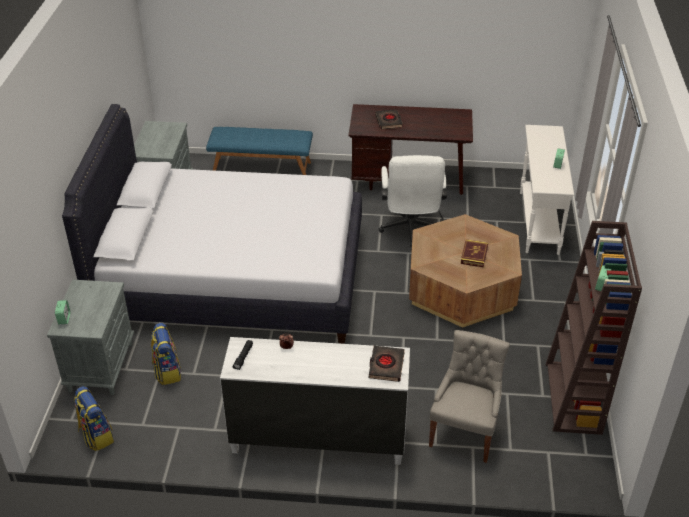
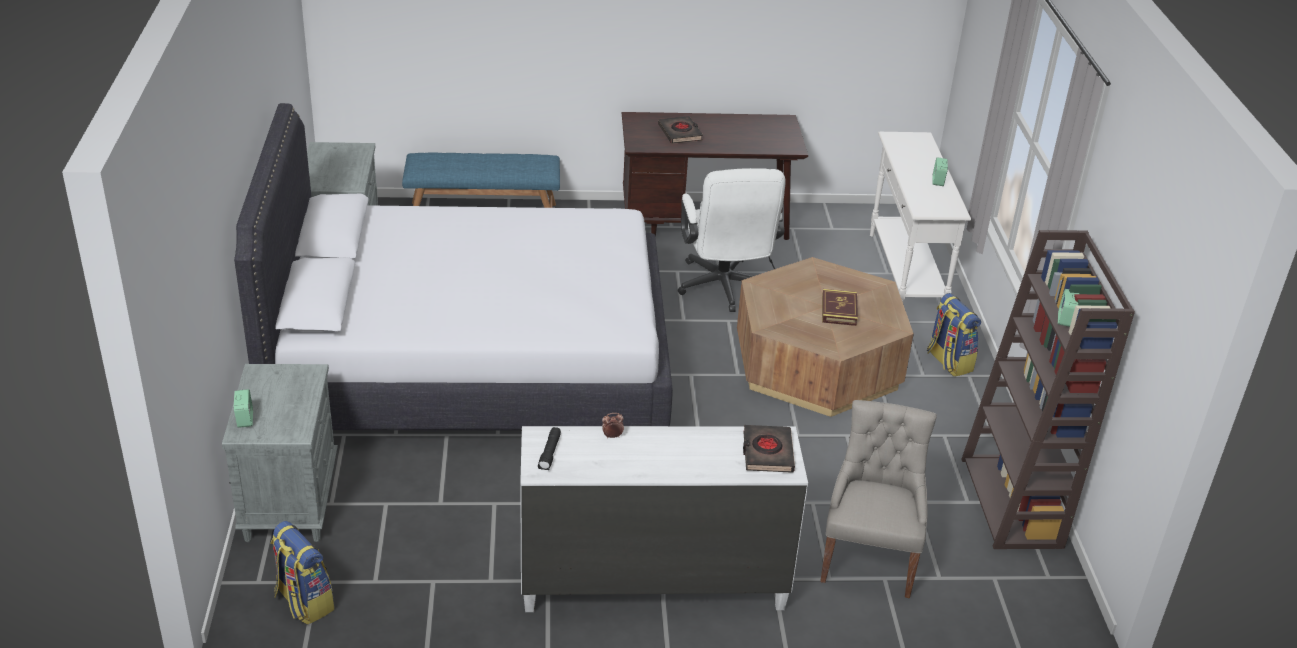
camera: 10 degrees left, 5 degrees down
backpack [151,323,181,385] -> backpack moved to [927,293,981,377]

